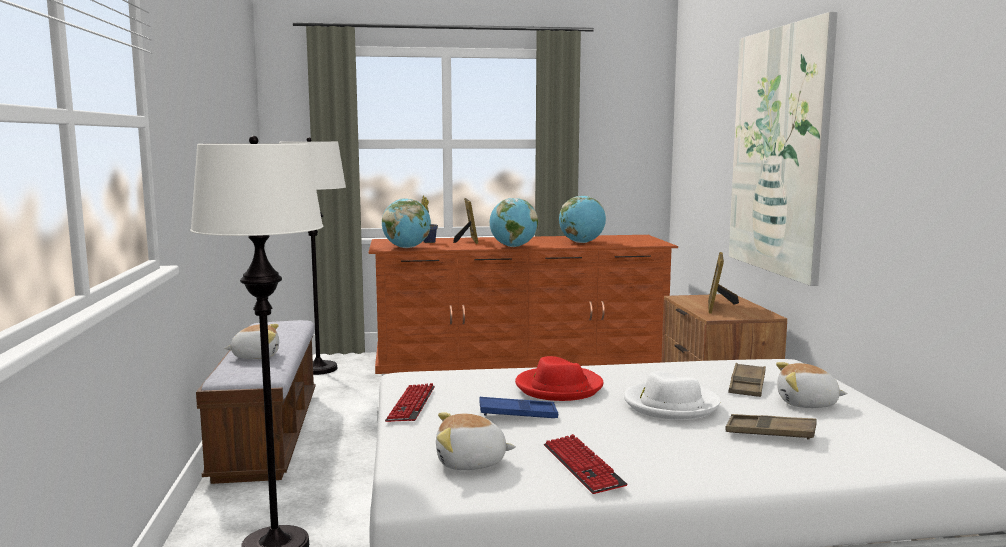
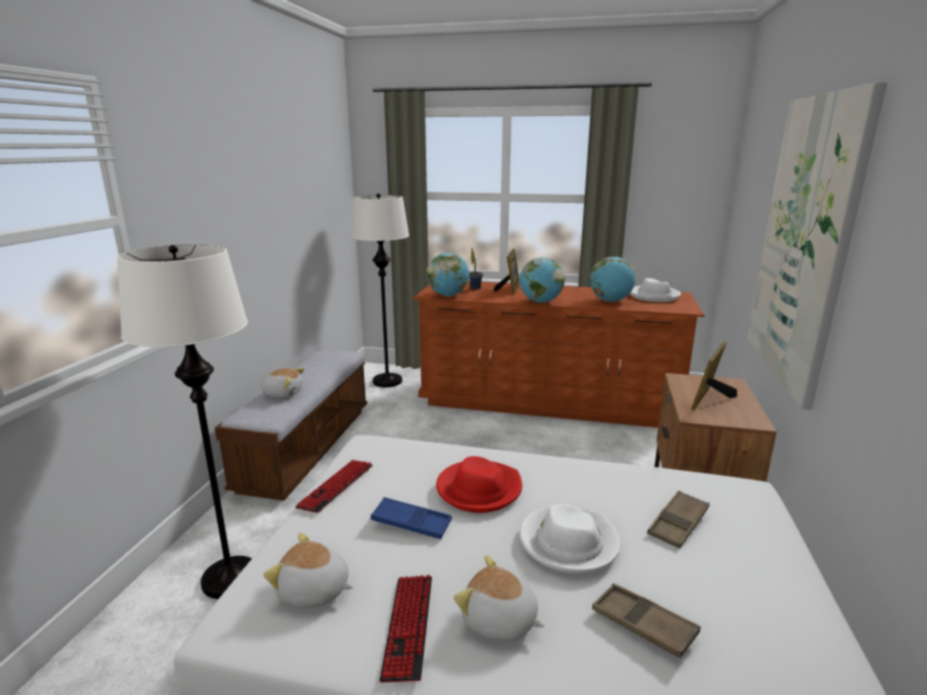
camera: 20 degrees right, 10 degrees up
plush toy [776,362,847,408] -> plush toy moved to [454,555,545,641]
none -> white hat [630,278,681,302]

